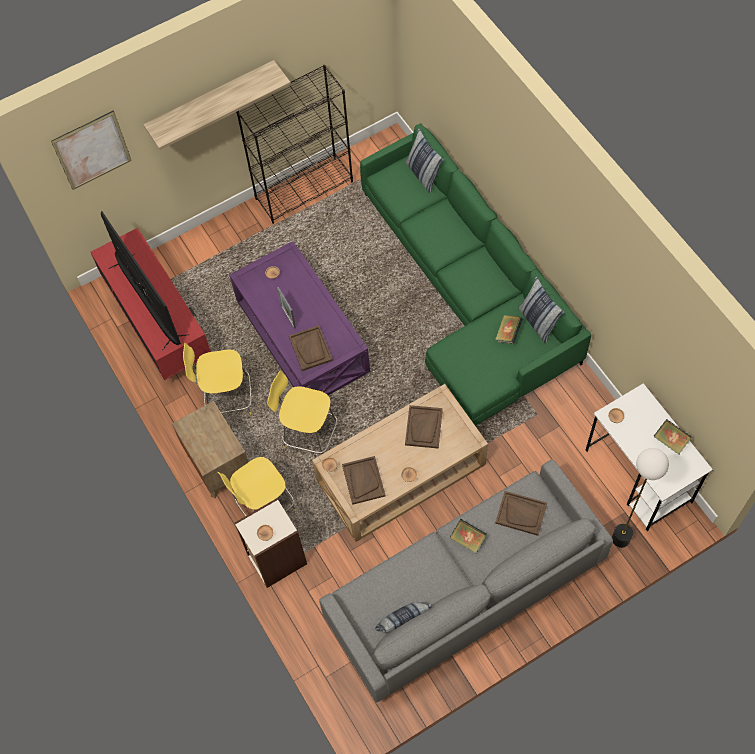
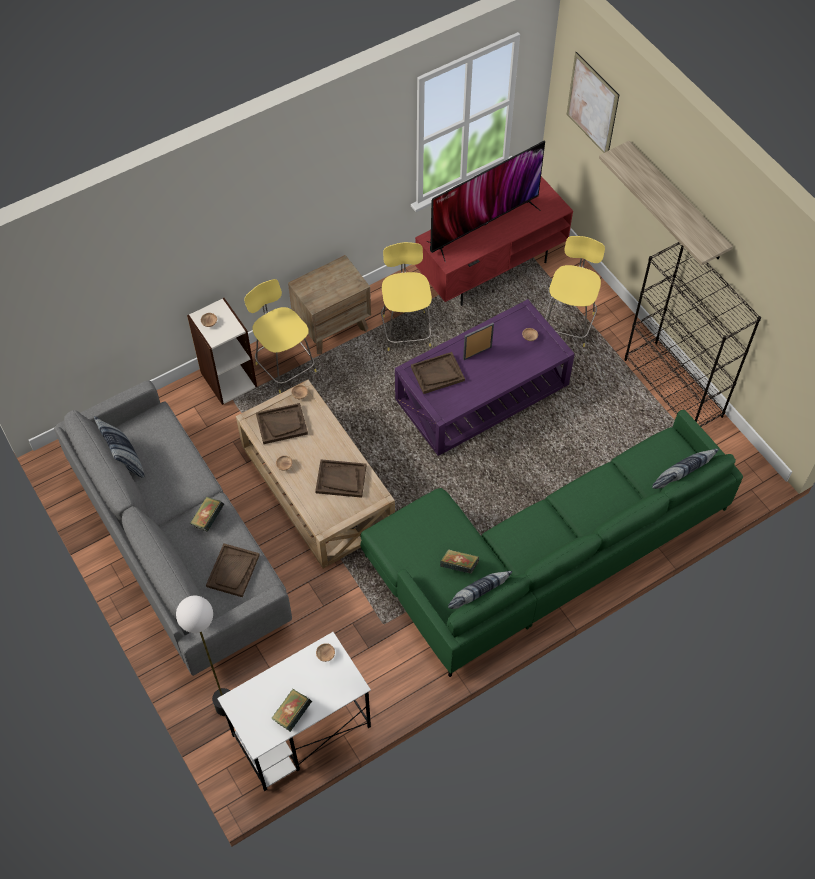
camera: 85 degrees right, 5 degrees down
yellow stool [267,370,338,455] -> yellow stool moved to [545,236,605,347]

